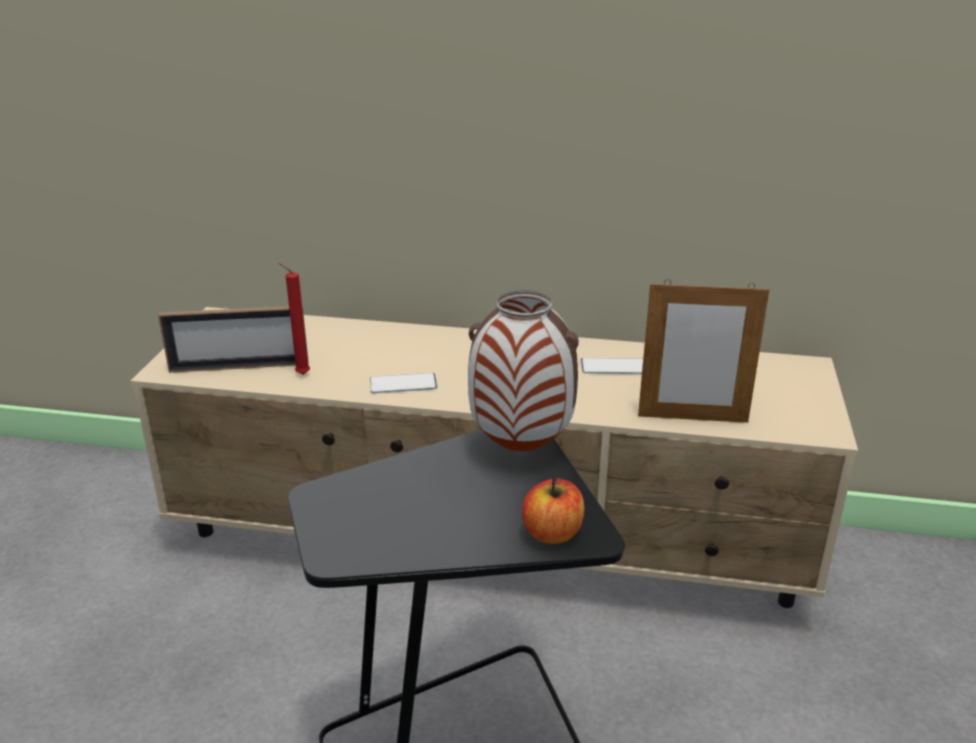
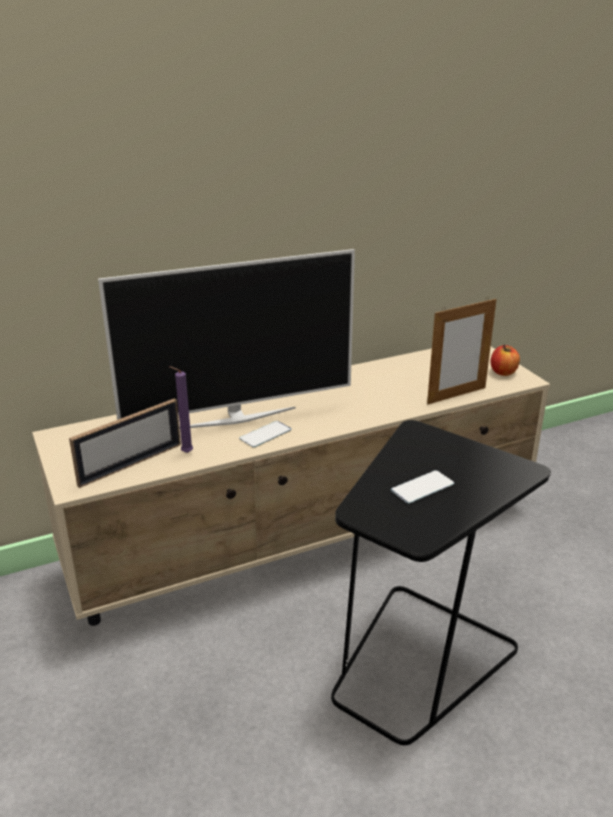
camera: 35 degrees left, 0 degrees up
red candle [278,262,310,375] -> purple candle [169,366,193,453]
vase [468,290,579,451] -> none
apple [522,478,585,544] -> apple moved to [490,344,520,376]
phone [581,358,643,374] -> phone moved to [391,470,454,504]
none -> television [98,249,355,429]

